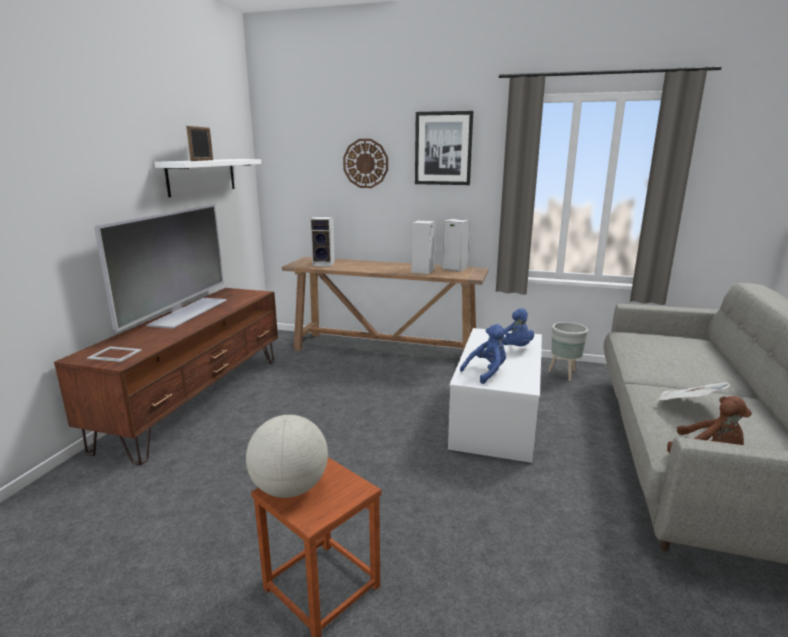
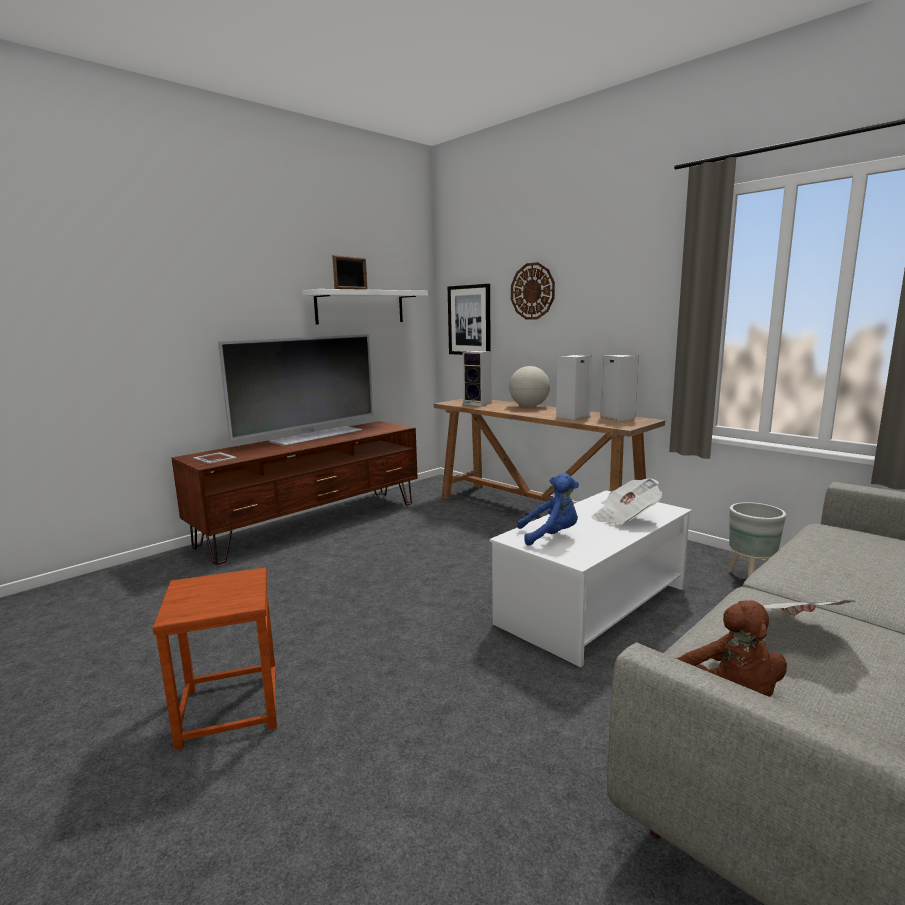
camera: 30 degrees right, 5 degrees down
globe [246,415,328,498] -> globe moved to [509,366,550,407]
picture [415,111,473,185] -> picture moved to [448,284,491,355]
blue plush toy [488,308,534,346] -> newspaper [591,478,662,525]

